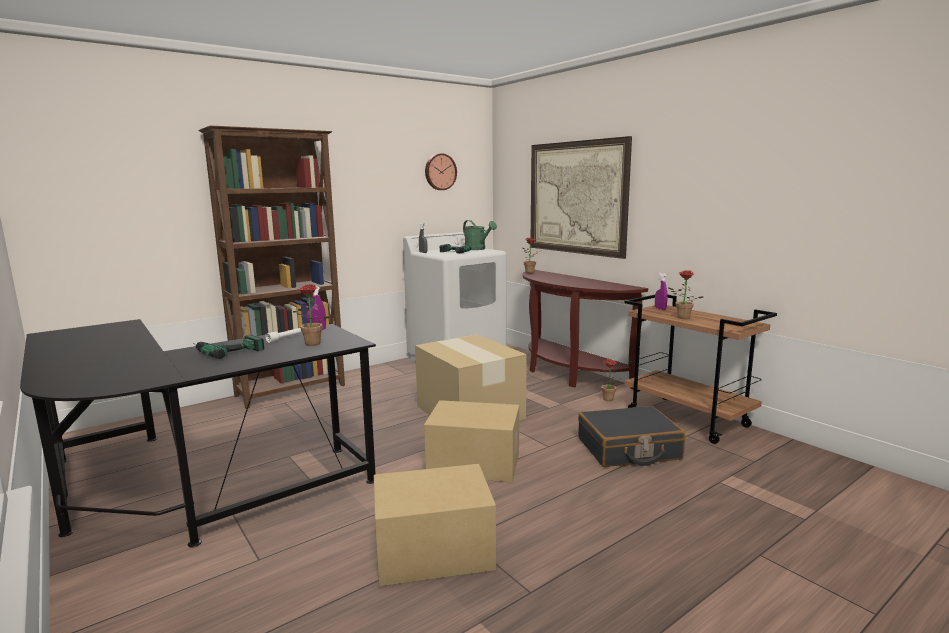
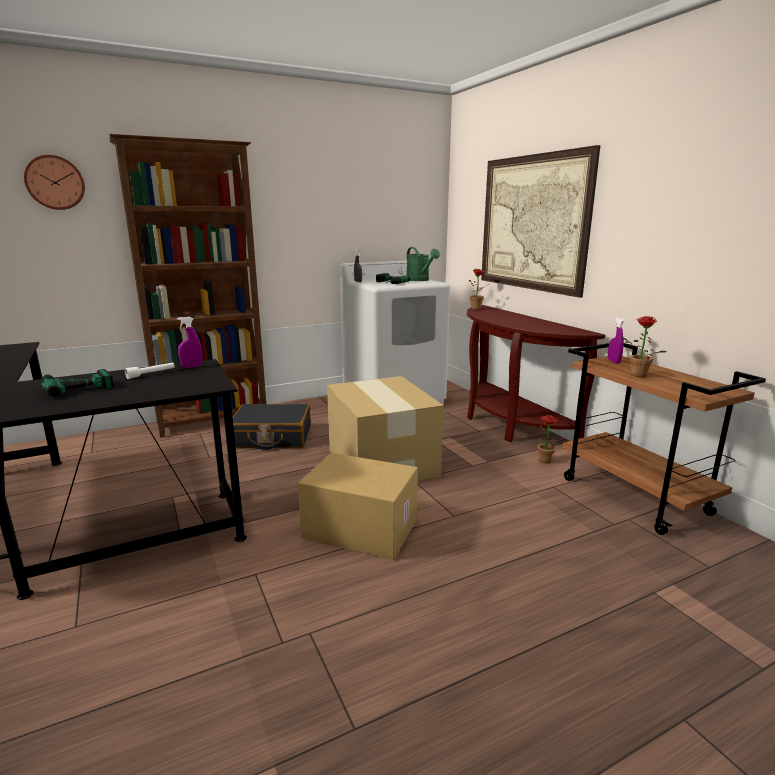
camera: 10 degrees right, 5 degrees up
potted plant [286,284,330,346] -> none
cardboard box [374,464,496,586] -> none
wall clock [425,153,457,190] -> wall clock moved to [24,155,85,210]
black suitcase [578,406,685,467] -> black suitcase moved to [233,404,311,450]

